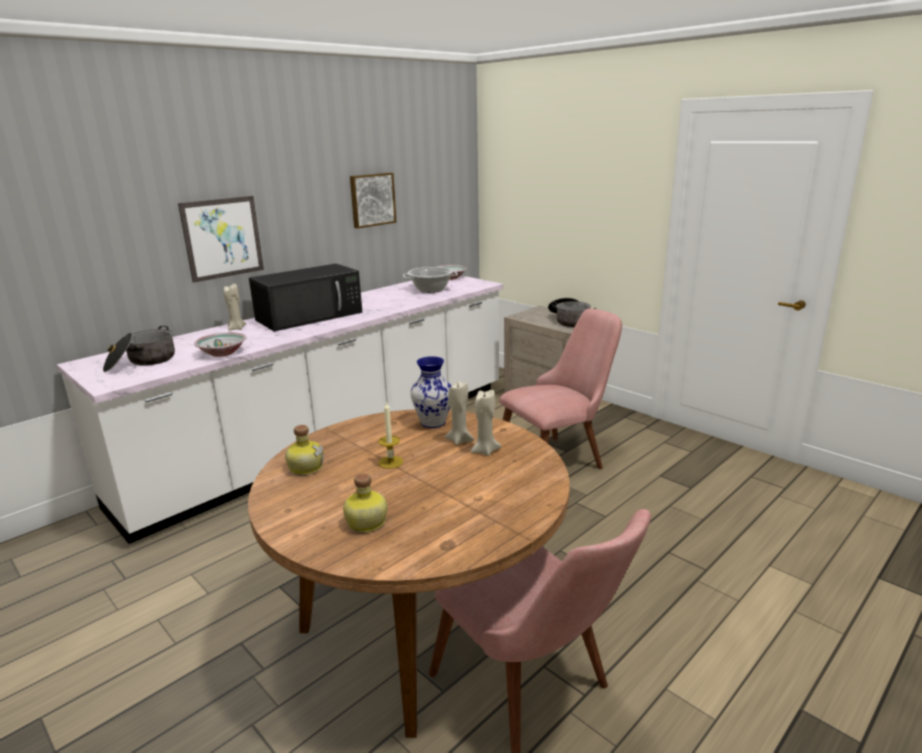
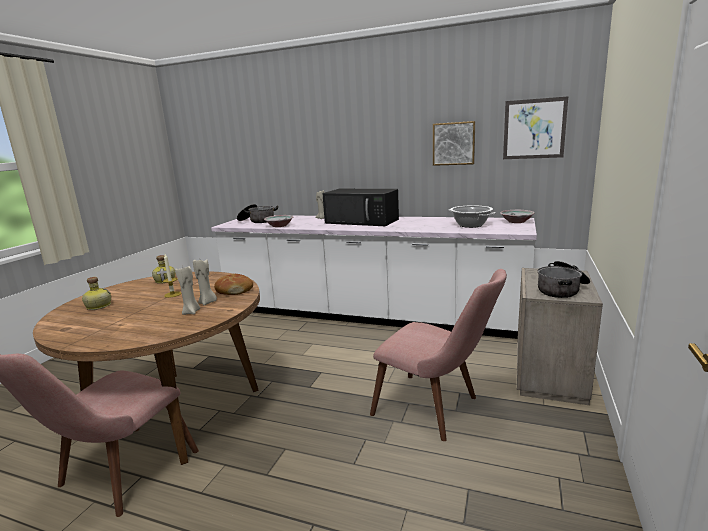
camera: 65 degrees right, 5 degrees down
picture [178,196,264,283] -> picture moved to [503,97,568,159]
vase [410,356,452,428] -> bread [214,274,253,295]

